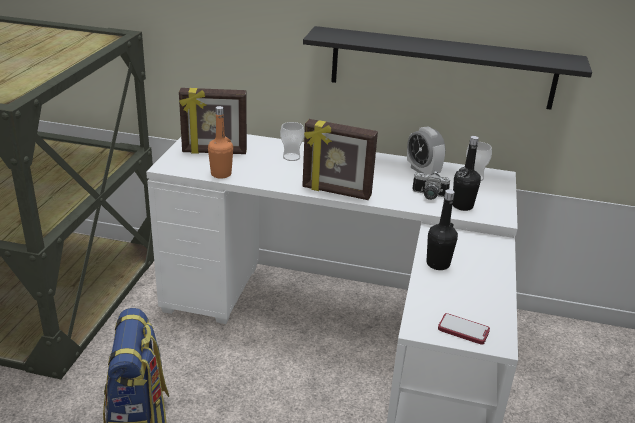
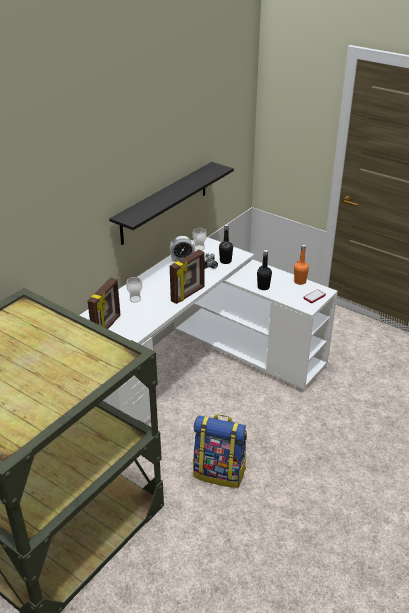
camera: 65 degrees left, 5 degrees up
orange bottle [208,106,233,179] -> orange bottle moved to [294,244,309,285]

